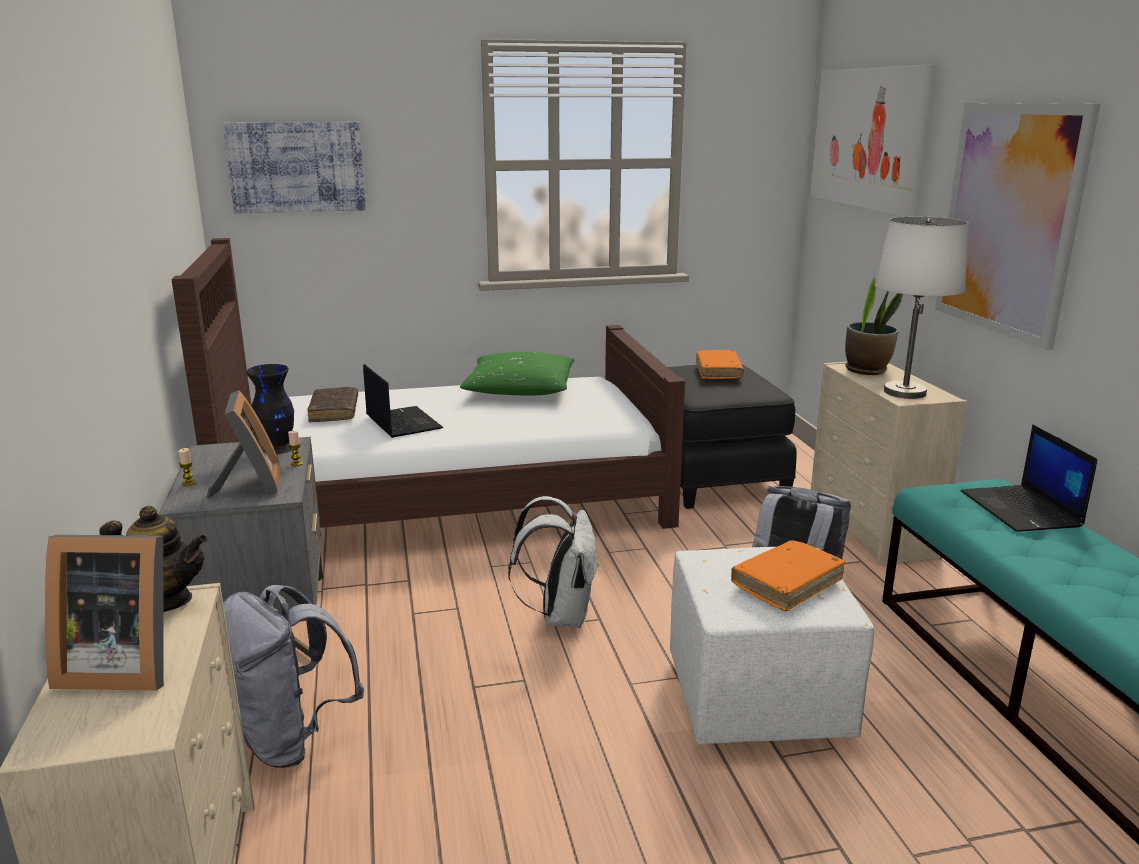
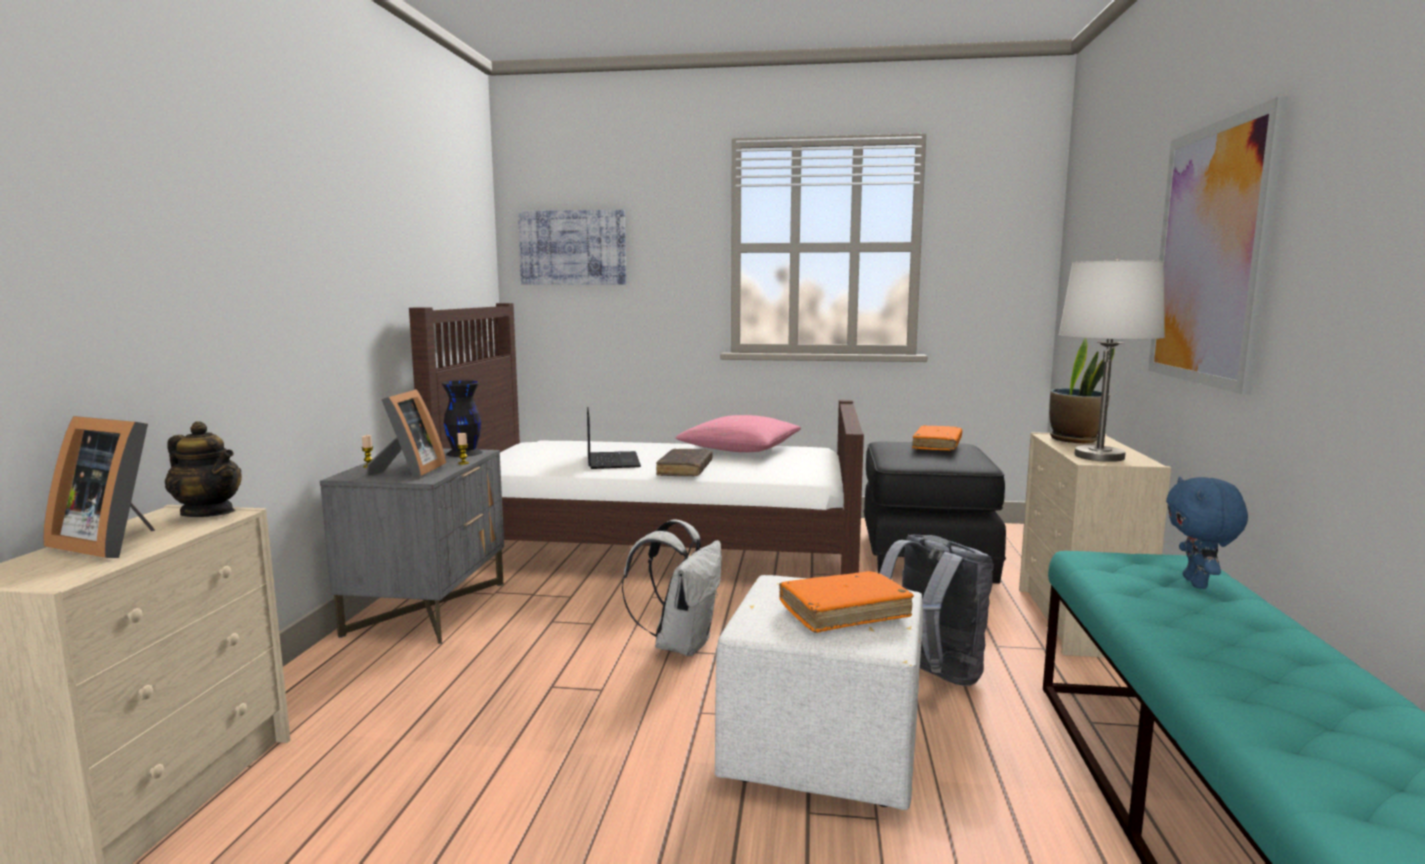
camera: 20 degrees right, 10 degrees down
grey backpack [223,585,364,768] -> none
brown book [307,387,358,422] -> brown book moved to [656,448,713,477]
green pillow [460,352,574,395] -> pink pillow [676,415,801,452]
picture [810,64,936,217] -> none
laptop [961,424,1098,532] -> blue plush toy [1166,477,1248,589]

